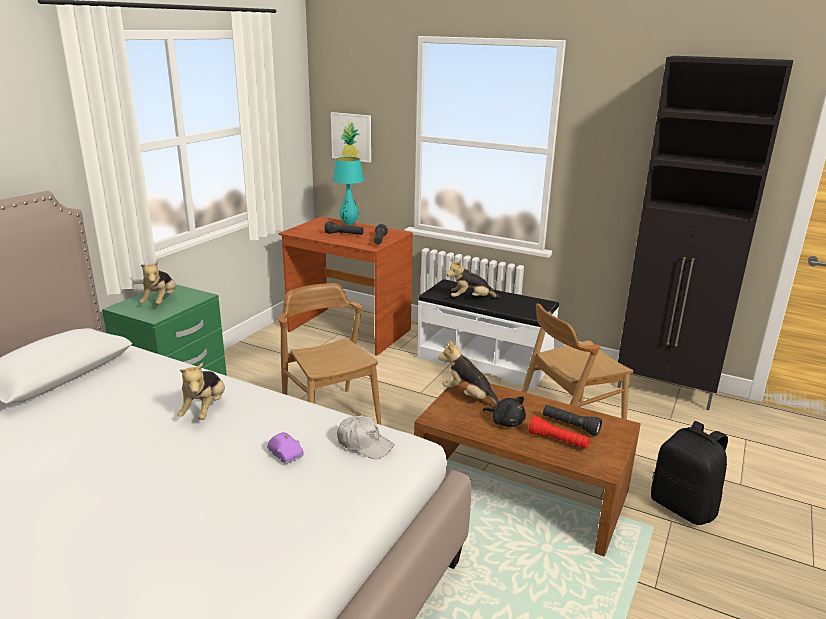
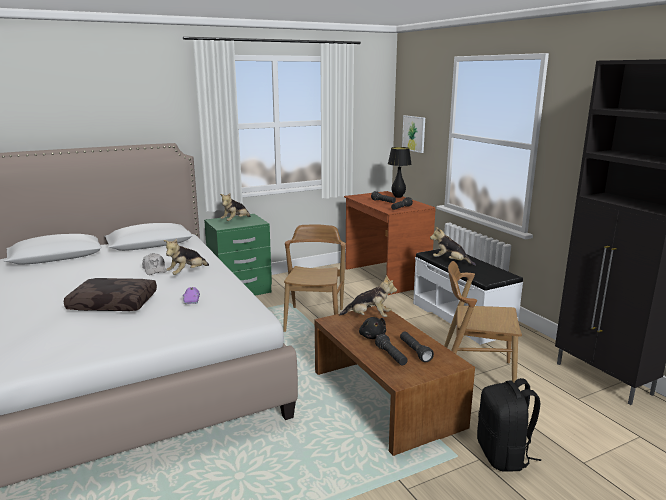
camera: 35 degrees right, 5 degrees down
turquoise table lamp [332,157,364,225] -> black table lamp [388,147,411,198]
white cap [337,416,395,459] -> white cap moved to [142,253,167,275]
plush toy [438,339,500,406] -> plush toy turned 120 degrees clockwise [339,275,397,317]
red flashlight [529,416,590,449] -> black flashlight [375,334,408,366]
none -> brown pillow [64,278,157,311]

